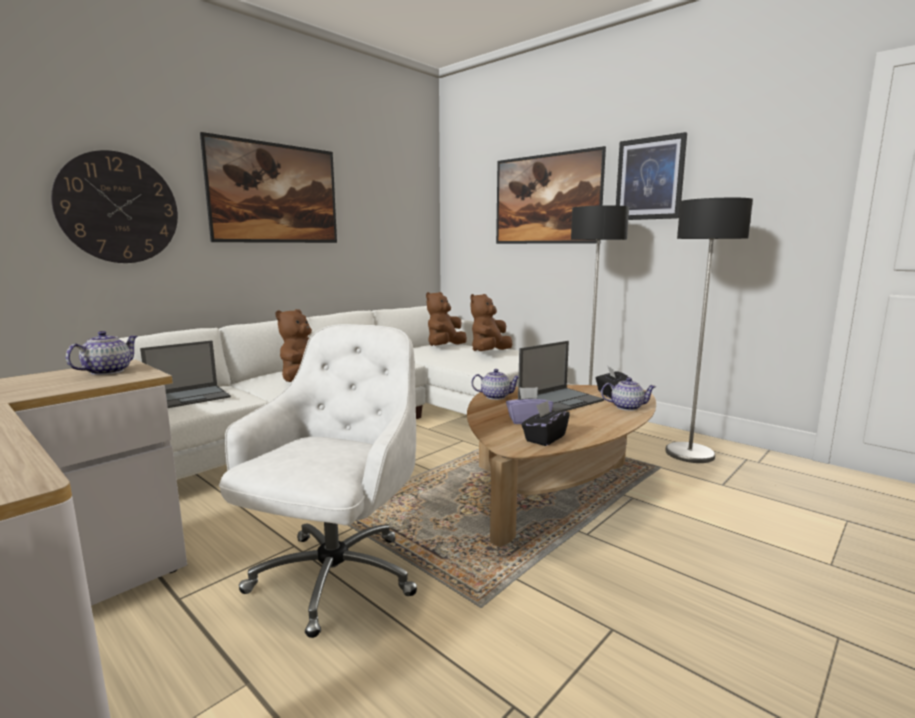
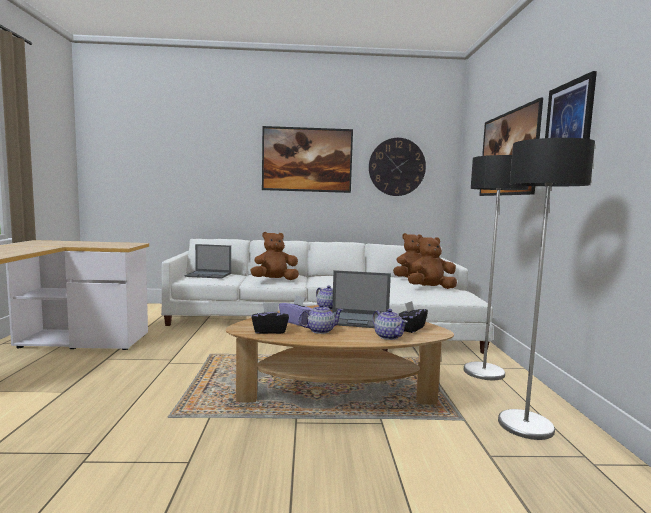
camera: 45 degrees right, 5 degrees down
wall clock [51,150,178,263] -> wall clock moved to [369,138,426,196]
teapot [66,331,138,375] -> teapot moved to [298,304,343,334]
white office chair [219,324,417,638] -> none

